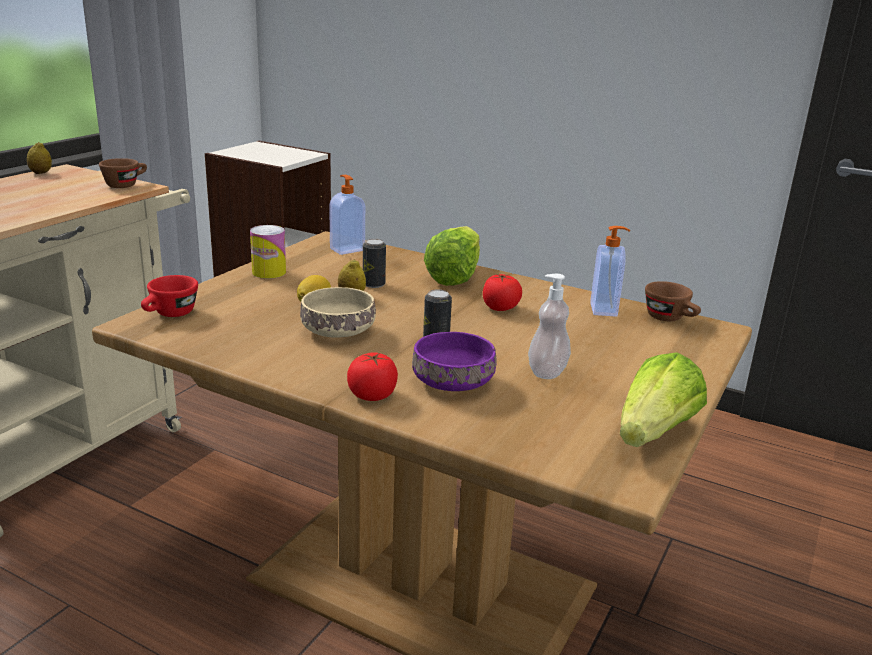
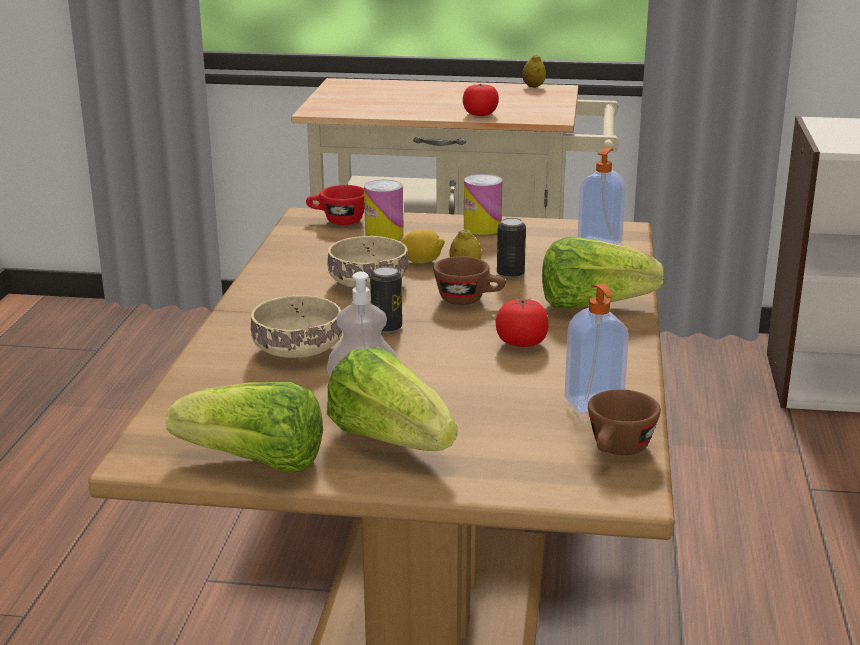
camera: 70 degrees right, 0 degrees up
brown cup [99,158,147,188] -> brown cup moved to [433,256,506,305]
tomato [347,352,398,401] -> tomato moved to [463,84,499,116]
purple bowl [412,332,496,391] -> beige bowl [251,295,342,358]
none -> lettuce [327,347,458,451]
none -> can [364,180,404,240]

